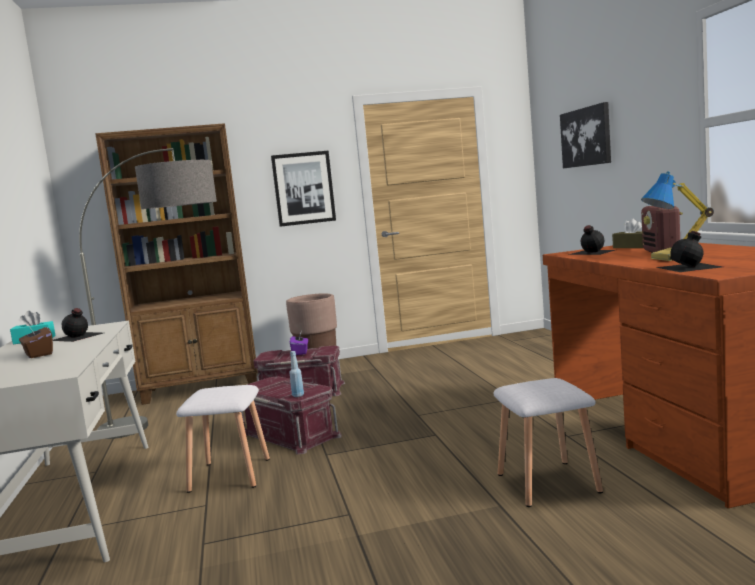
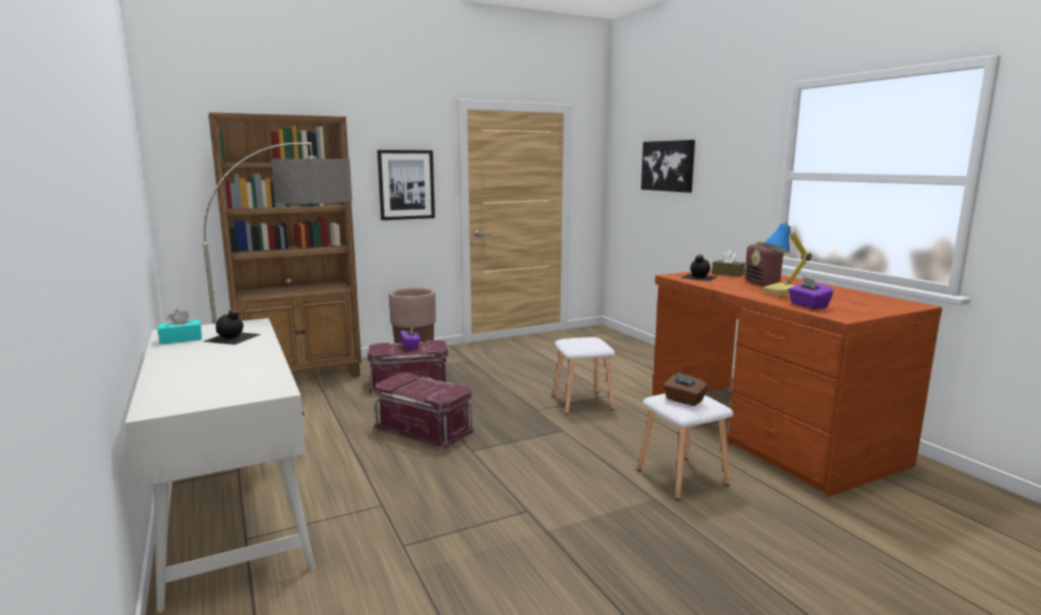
camera: 15 degrees left, 5 degrees up
brown tissue box [19,324,53,358] -> brown tissue box moved to [663,372,708,406]
white stool [176,385,270,493] -> white stool moved to [553,337,615,414]
blue bottle [289,351,304,397] -> none
black bottle [655,231,723,272] -> purple tissue box [788,276,834,309]

